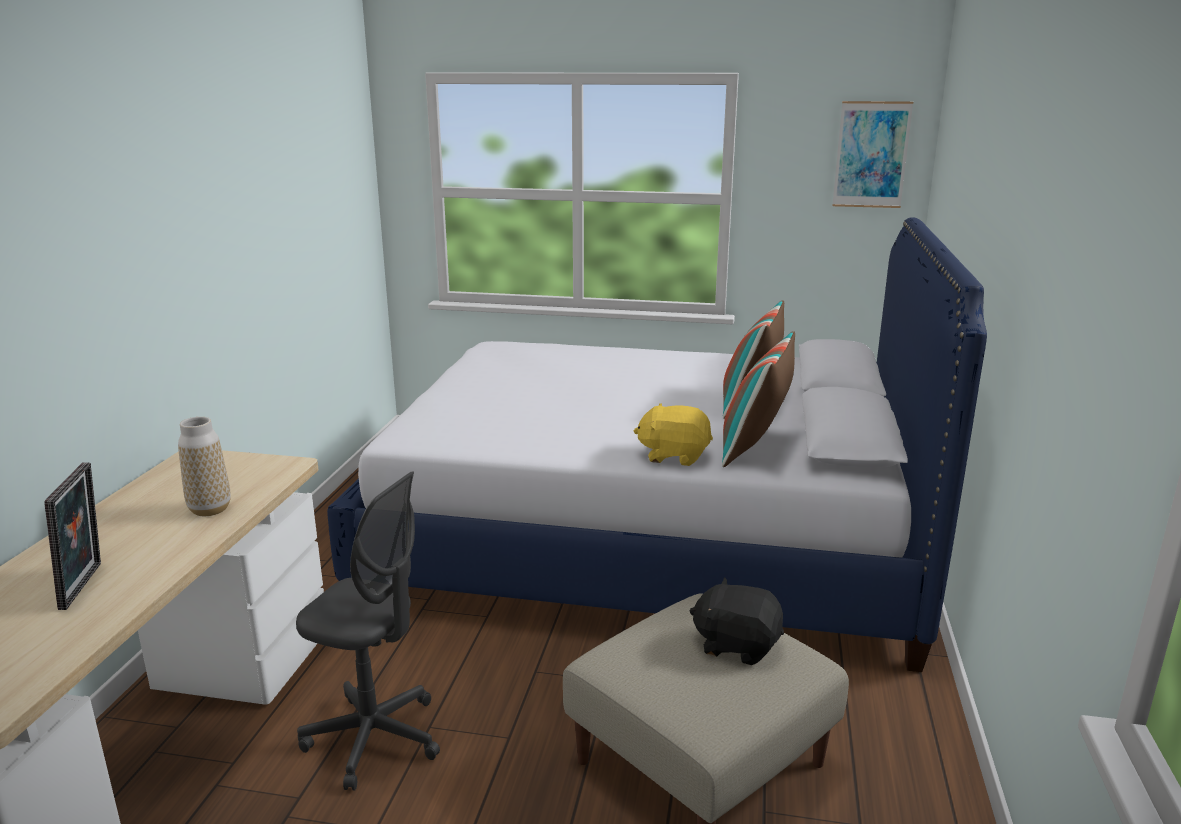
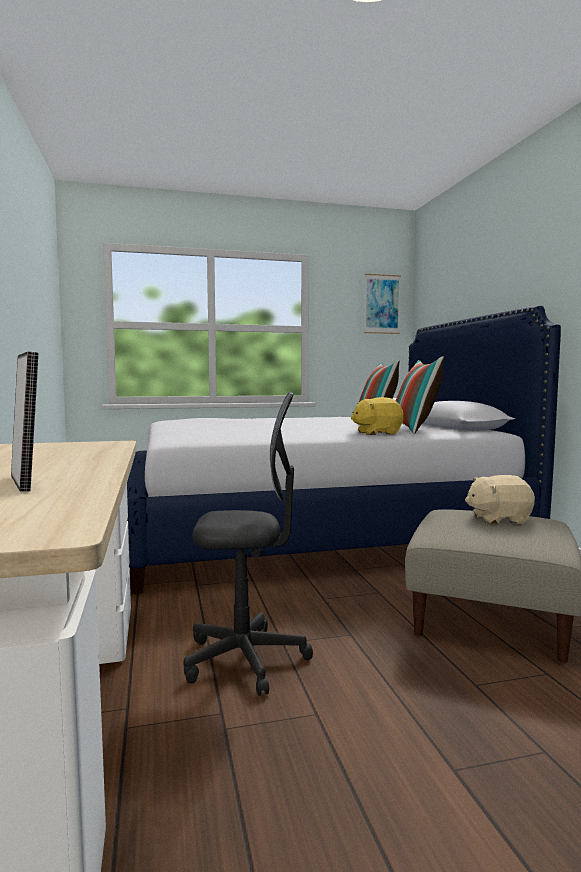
camera: 25 degrees left, 15 degrees down
vase [178,417,231,516] -> none
black plush toy [690,577,784,665] -> beige plush toy [465,475,535,524]

